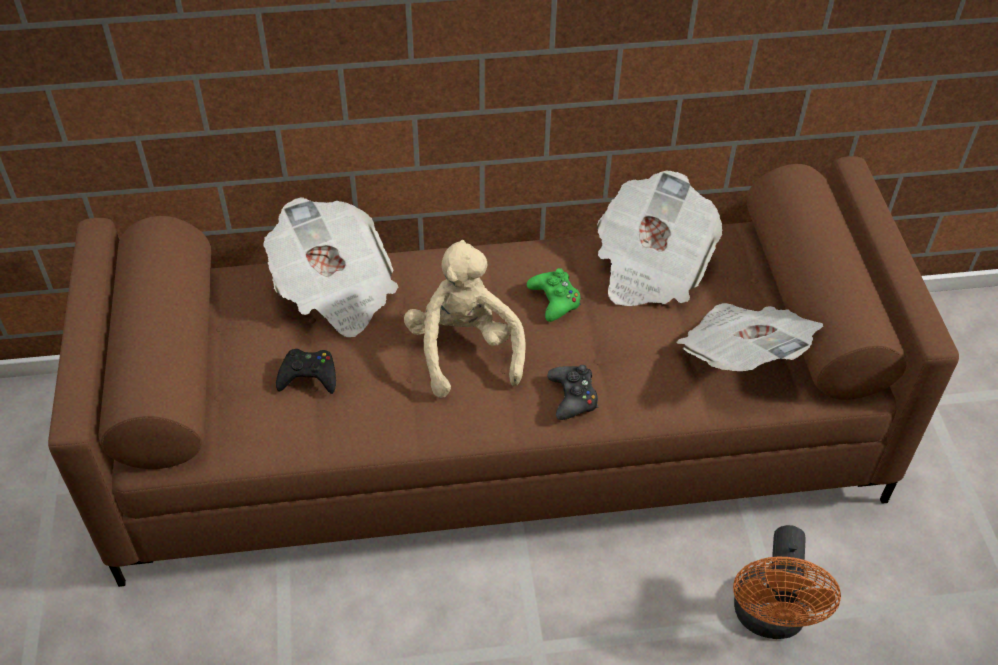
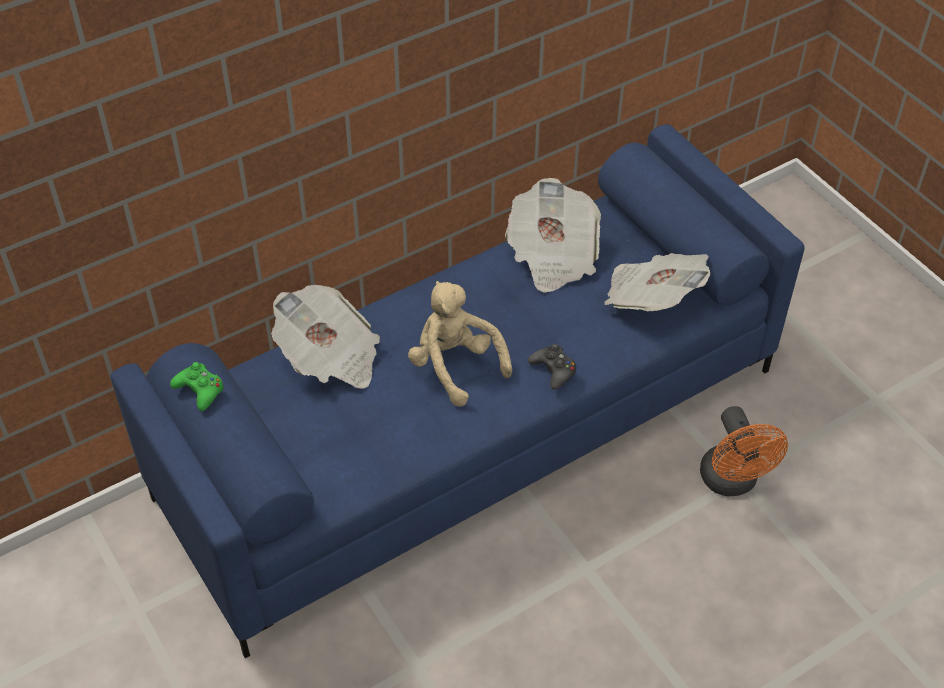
camera: 25 degrees left, 0 degrees up
brown sofa [48,156,959,587] -> blue sofa [111,124,804,658]
black game controller [276,349,336,394] -> none
green game controller [527,268,581,322] -> green game controller moved to [170,362,224,411]

